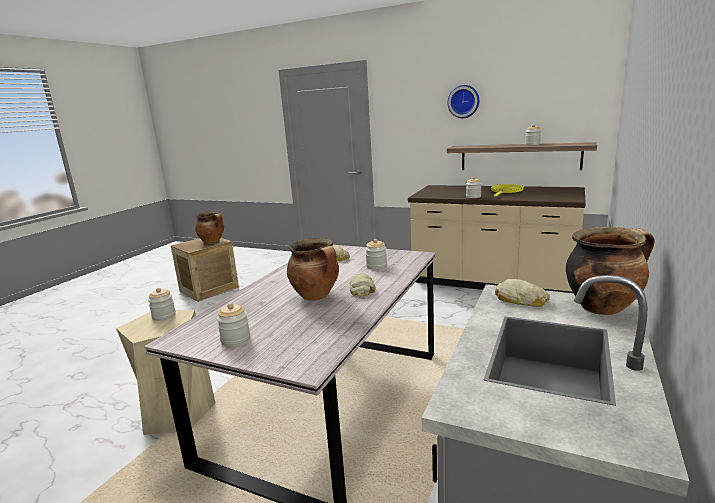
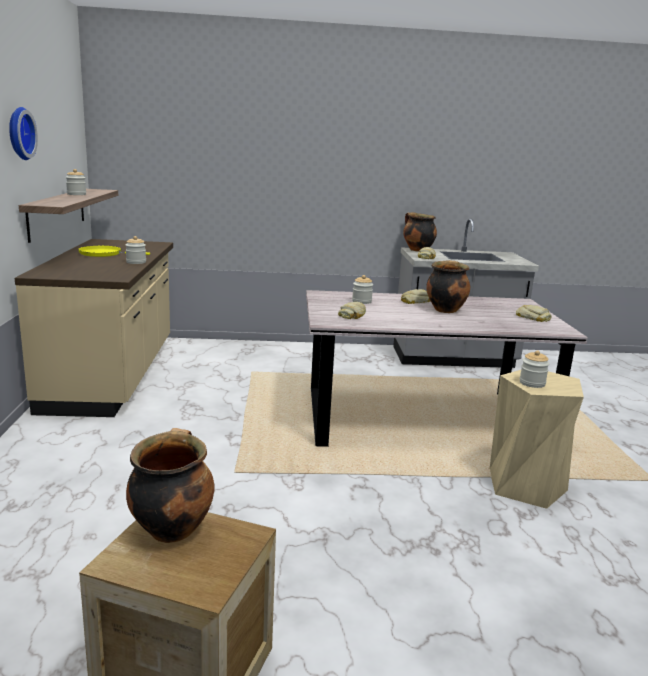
camera: 120 degrees left, 0 degrees up
jar [217,303,250,347] -> bread [516,305,551,322]

